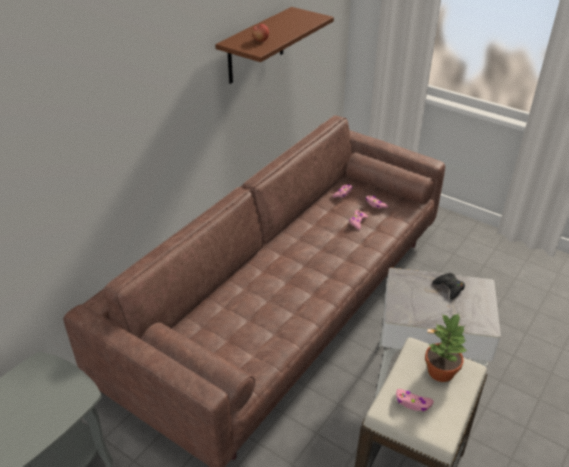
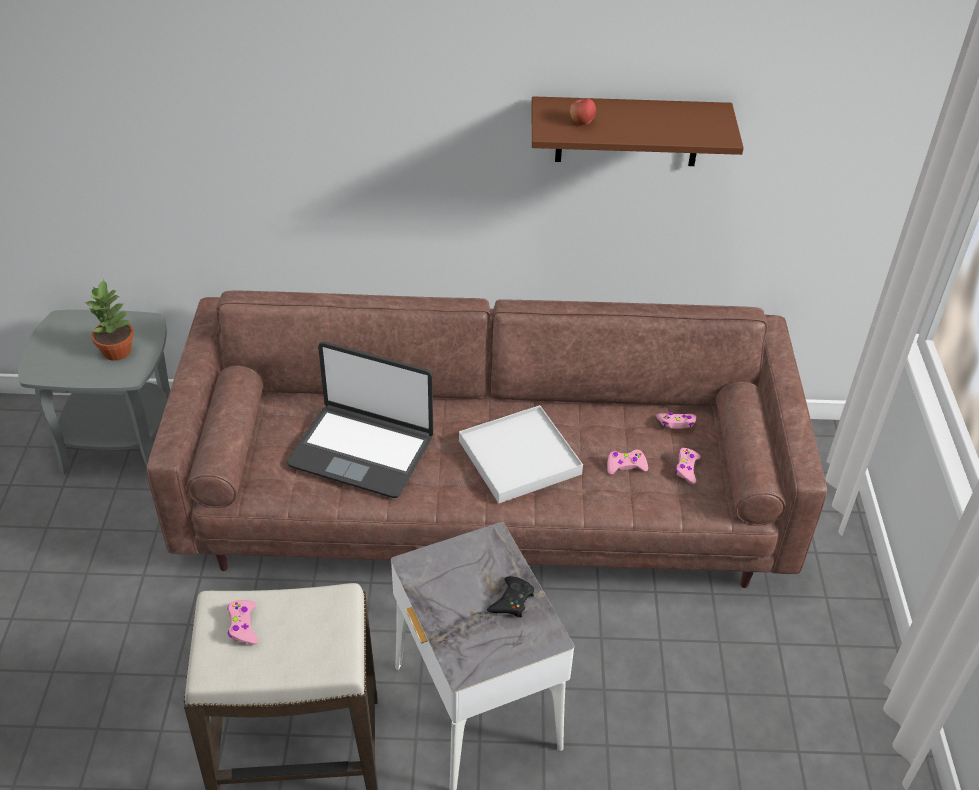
camera: 55 degrees right, 5 degrees up
potted plant [425,313,468,382] -> potted plant moved to [85,280,134,361]
none -> laptop [287,342,433,498]
none -> white tray [459,405,583,503]

